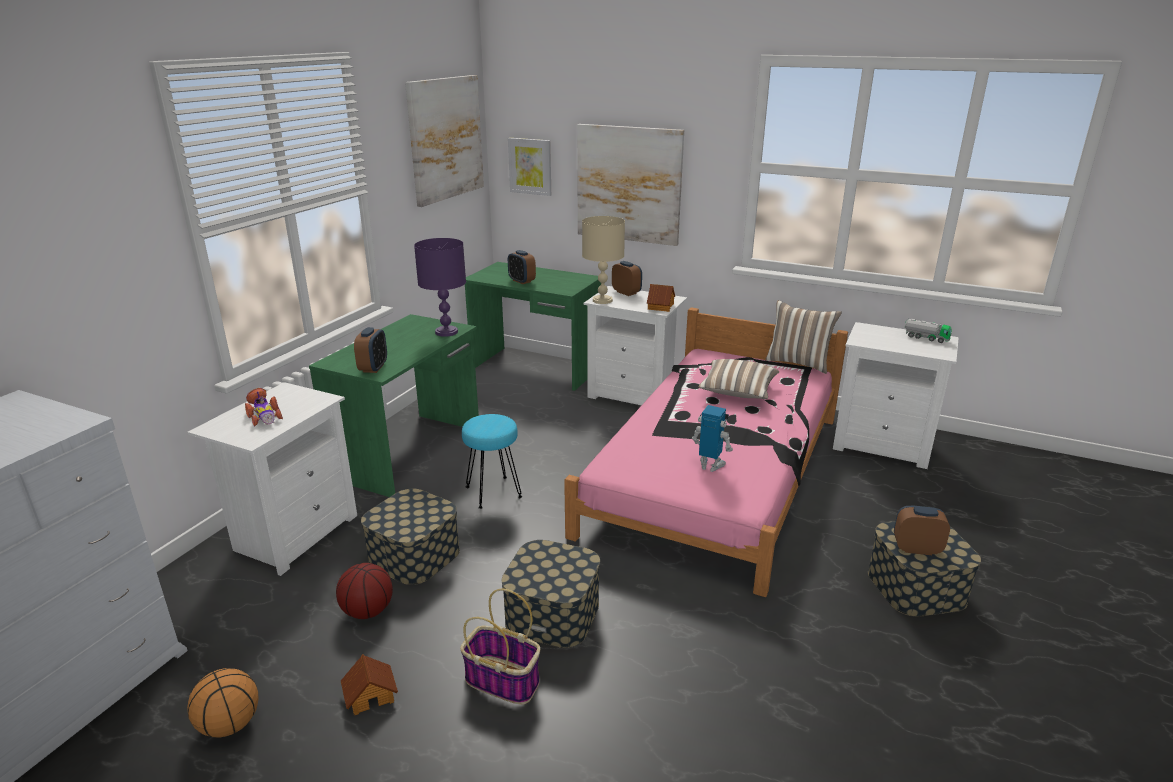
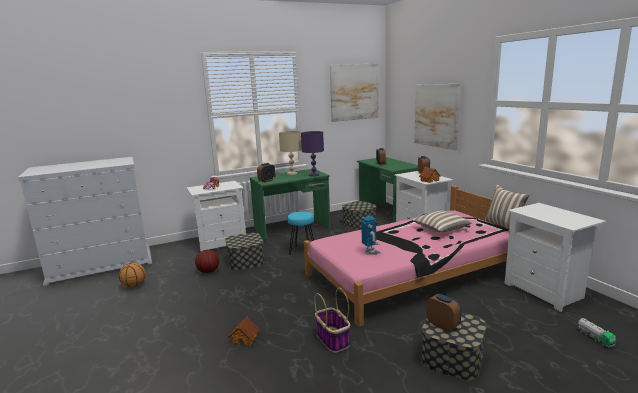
camera: 40 degrees right, 10 degrees down
toy house [341,654,398,715] -> toy house moved to [228,317,259,346]
basket [460,589,540,705] -> basket moved to [314,288,350,353]
storage box [502,540,600,648] -> storage box moved to [342,201,376,230]
picture [508,138,551,196] -> none
beige table lamp [582,216,625,304] -> beige table lamp moved to [279,131,302,175]
toy truck [905,319,952,343] -> toy truck moved to [578,318,616,348]

